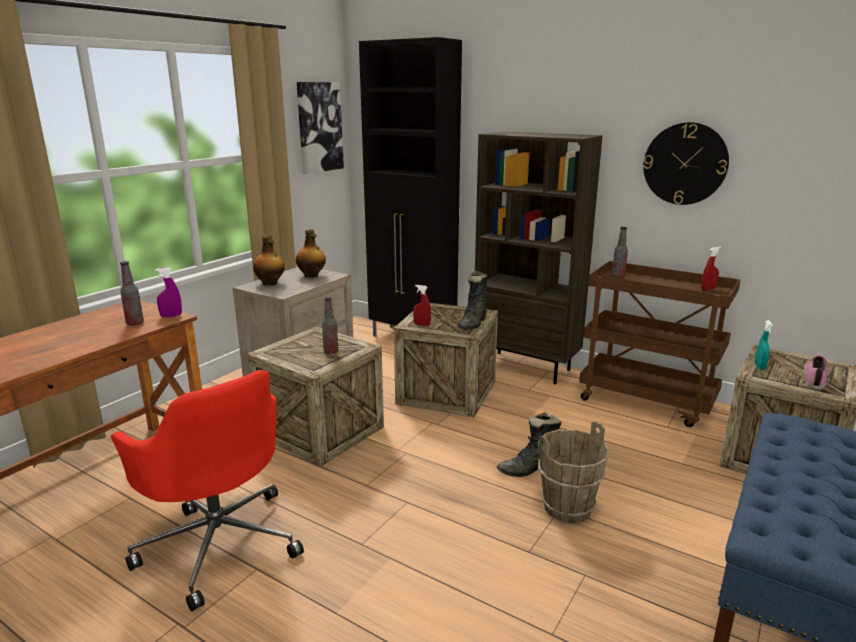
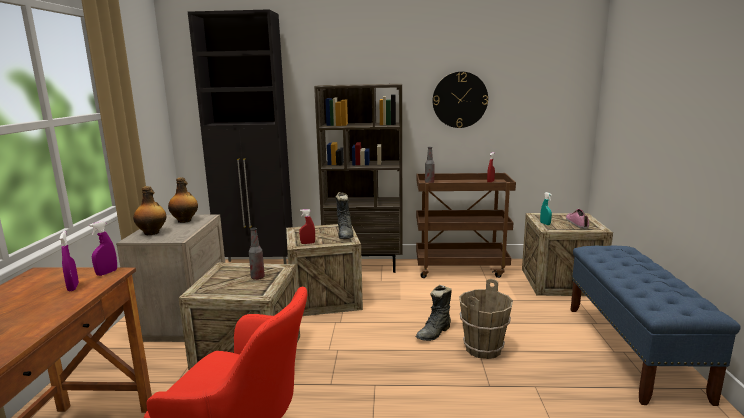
camera: 30 degrees left, 5 degrees down
bottle [120,261,144,326] -> purple spray bottle [59,231,79,292]
picture [297,82,344,174] -> none

